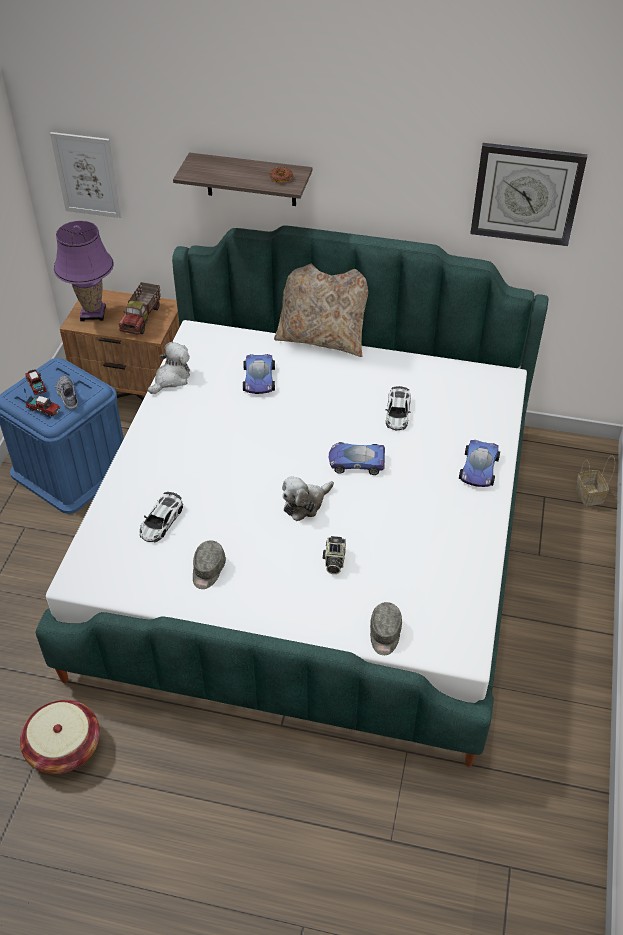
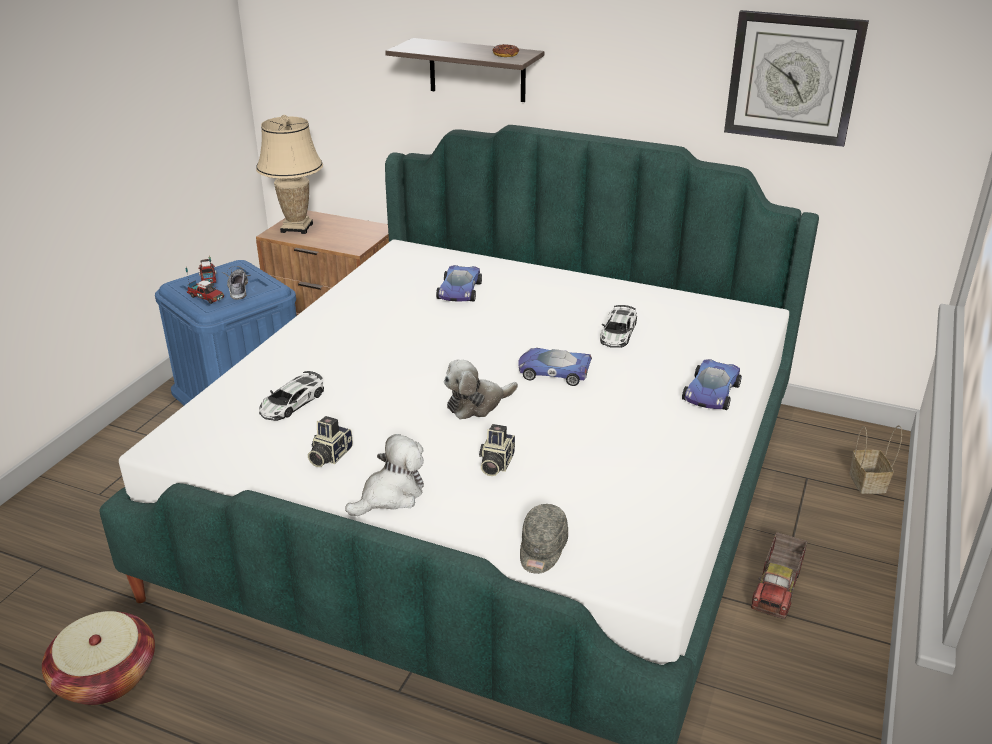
camera: 10 degrees right, 15 degrees down
picture [50,132,122,218] -> none
purple table lamp [54,221,114,321] -> beige table lamp [256,115,323,234]
toy truck [119,282,161,335] -> toy truck moved to [751,532,807,619]
plush toy [148,342,190,394] -> plush toy moved to [345,434,424,516]
grey cap [193,540,226,589] -> camera [308,416,353,467]
beige pillow [274,264,368,357] -> none

